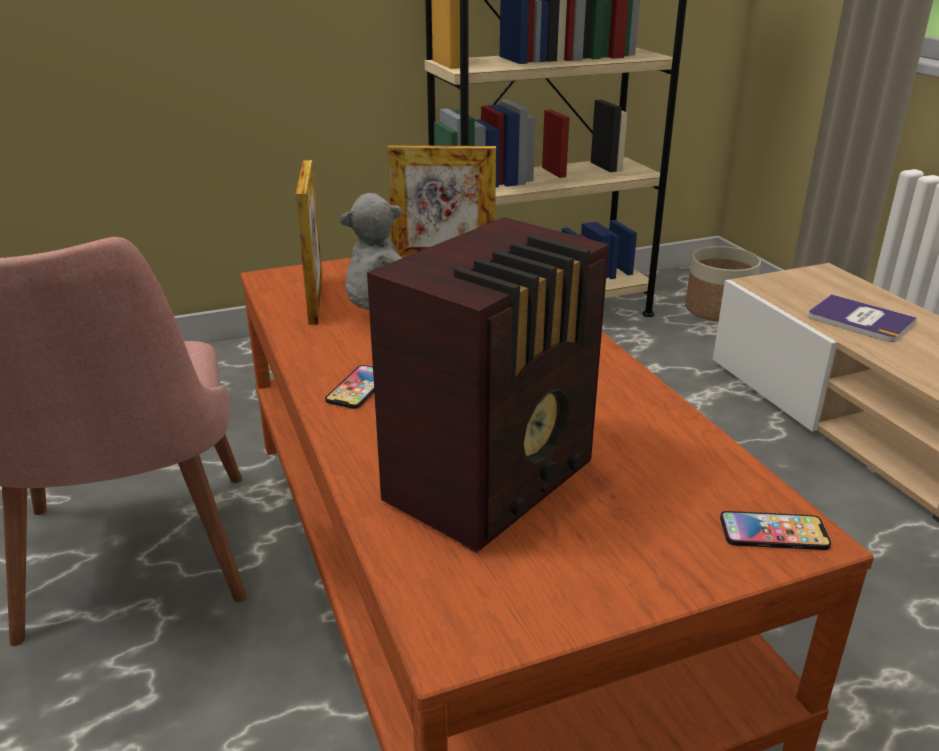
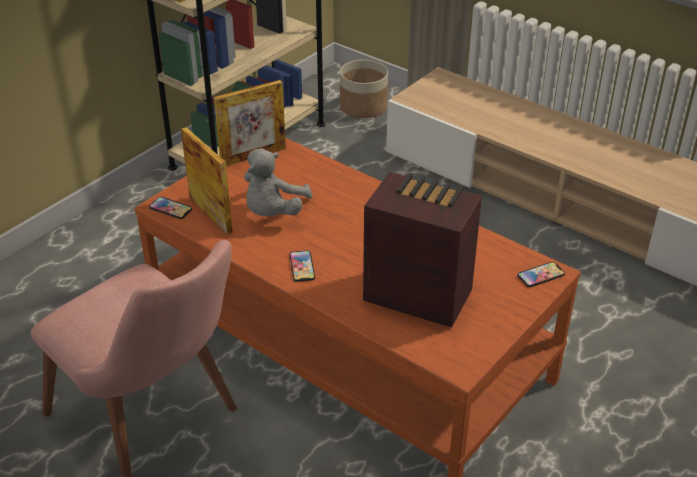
camera: 30 degrees left, 10 degrees up
radio [367,217,610,553] -> radio turned 75 degrees counterclockwise [363,172,482,328]
book [808,294,917,342] -> none
none -> phone [149,197,192,219]

